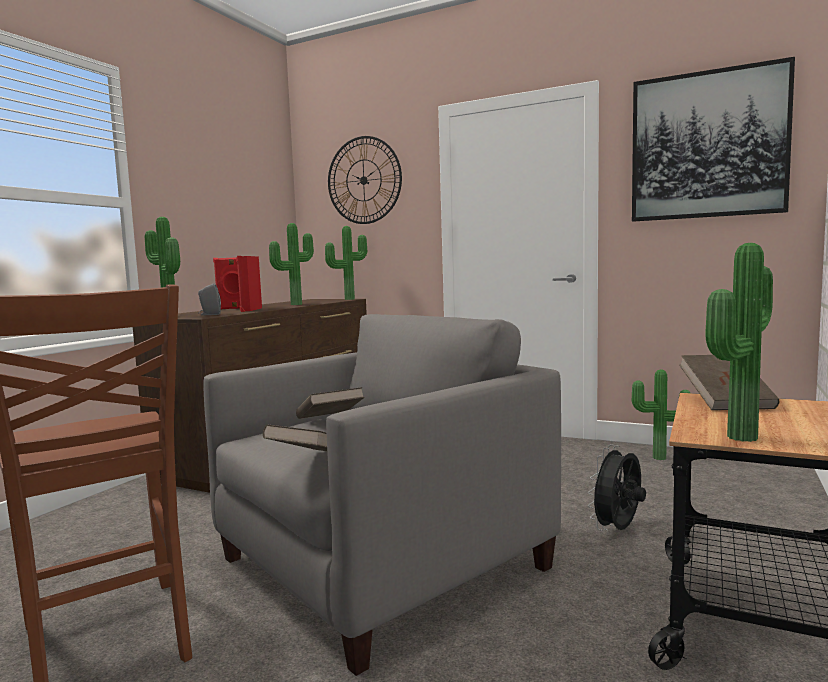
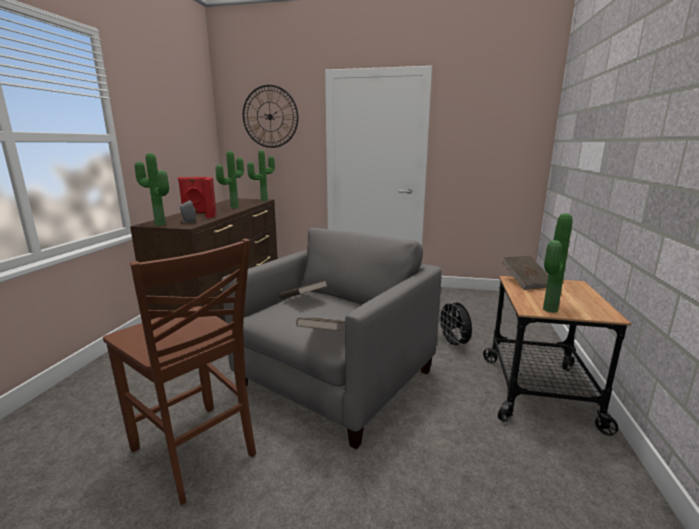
camera: 15 degrees left, 10 degrees up
black fan [588,444,646,531] -> black fan turned 45 degrees counterclockwise [438,301,472,349]
picture [632,57,795,222] -> none
potted plant [632,370,690,460] -> none

